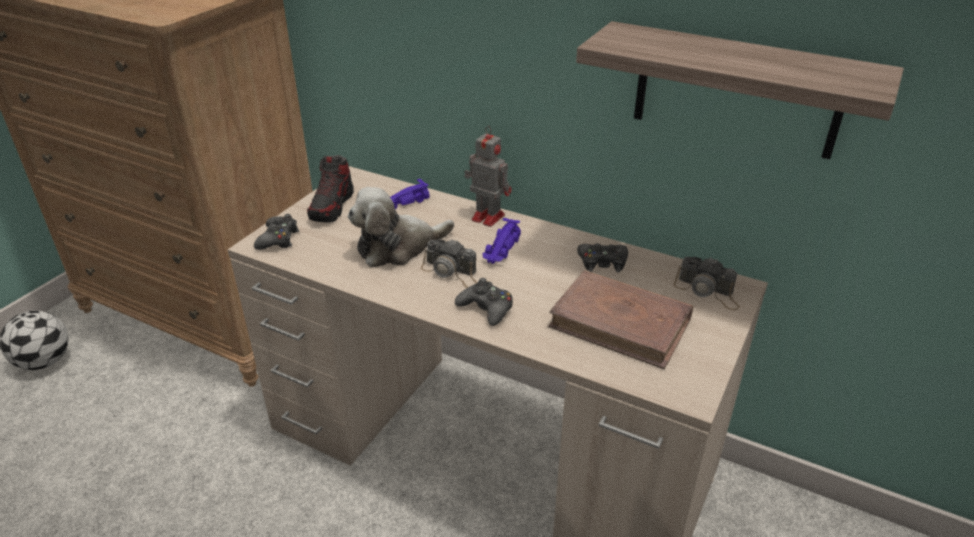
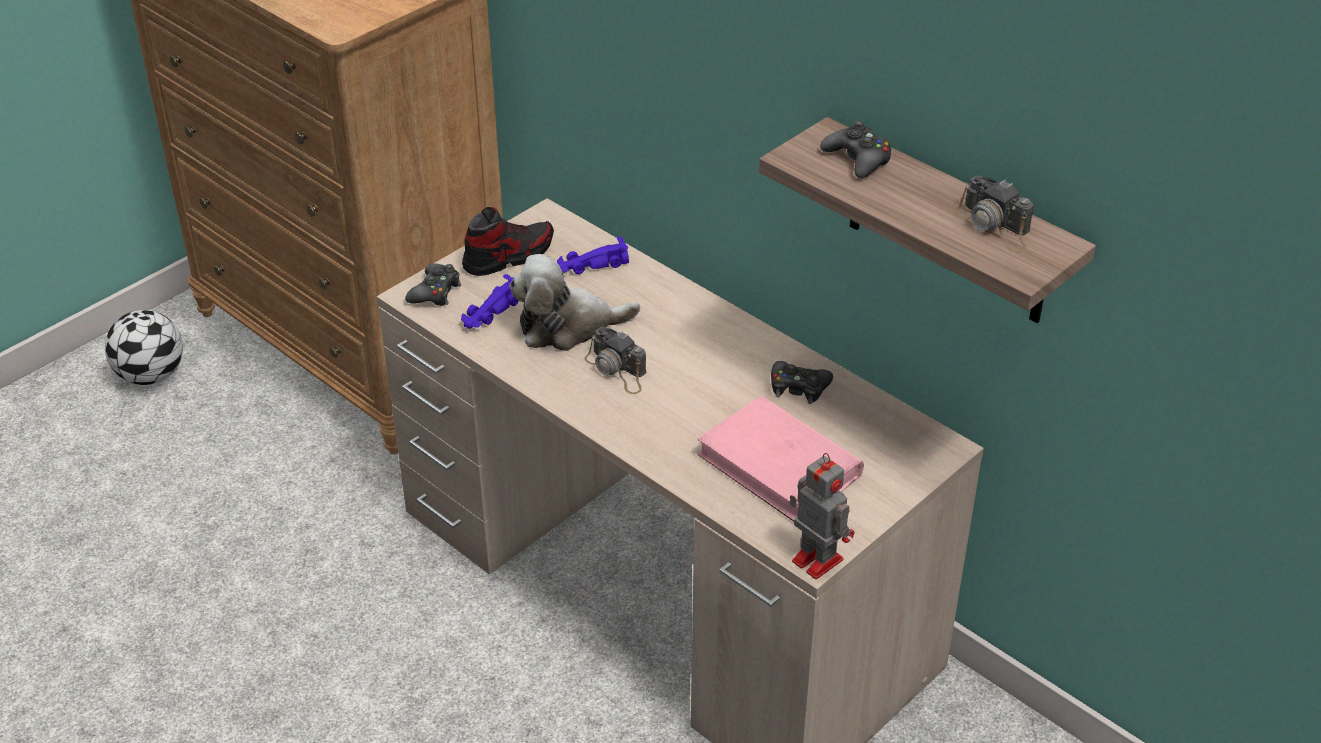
camera: 15 degrees right, 5 degrees up
shoe [307,155,354,223] -> shoe turned 150 degrees counterclockwise [462,207,554,276]
black game controller [455,278,513,326] -> black game controller moved to [820,121,891,178]
toy robot [465,126,512,227] -> toy robot moved to [790,453,854,579]
purple toy car [482,218,521,264] -> purple toy car moved to [461,274,519,329]
brown book [548,270,693,369] -> pink book [697,396,864,522]
camera [673,257,740,310] -> camera moved to [954,176,1034,253]

